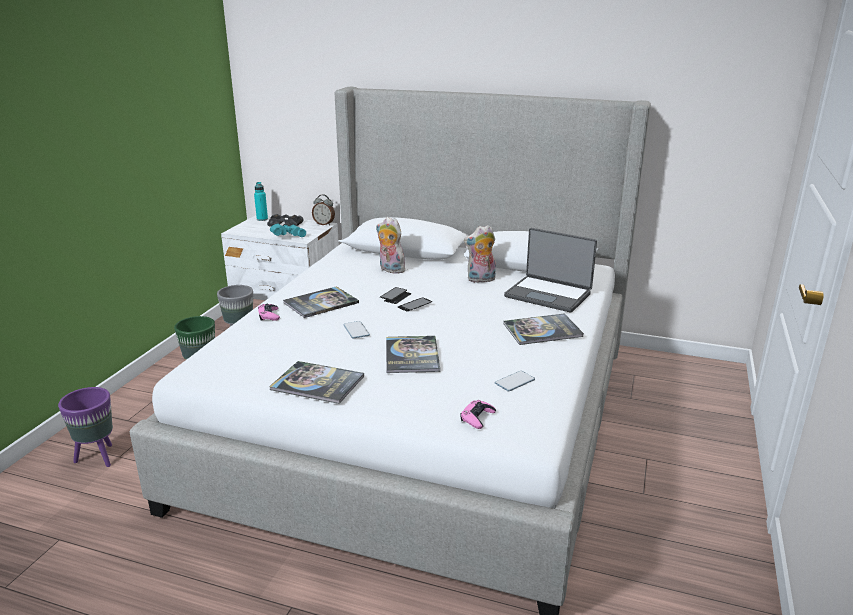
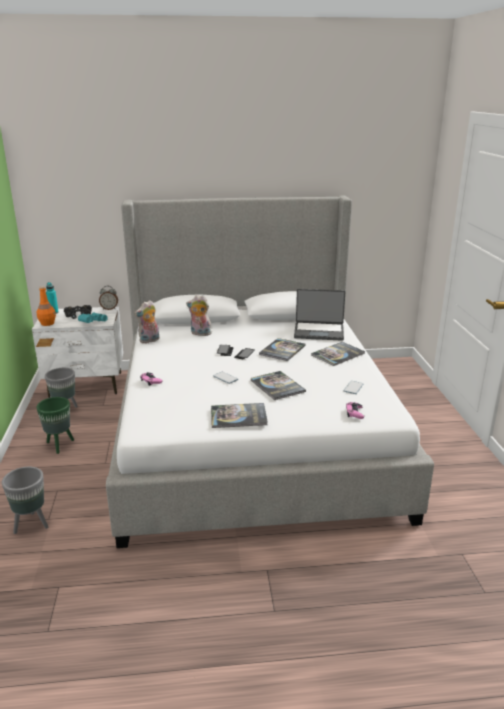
camera: 25 degrees left, 0 degrees up
purple planter [58,387,113,467] -> grey planter [2,467,48,534]
book [283,287,359,318] -> book moved to [259,338,306,361]
plush toy [464,225,496,283] -> plush toy moved to [134,300,159,343]
none -> orange bottle [36,286,56,326]

